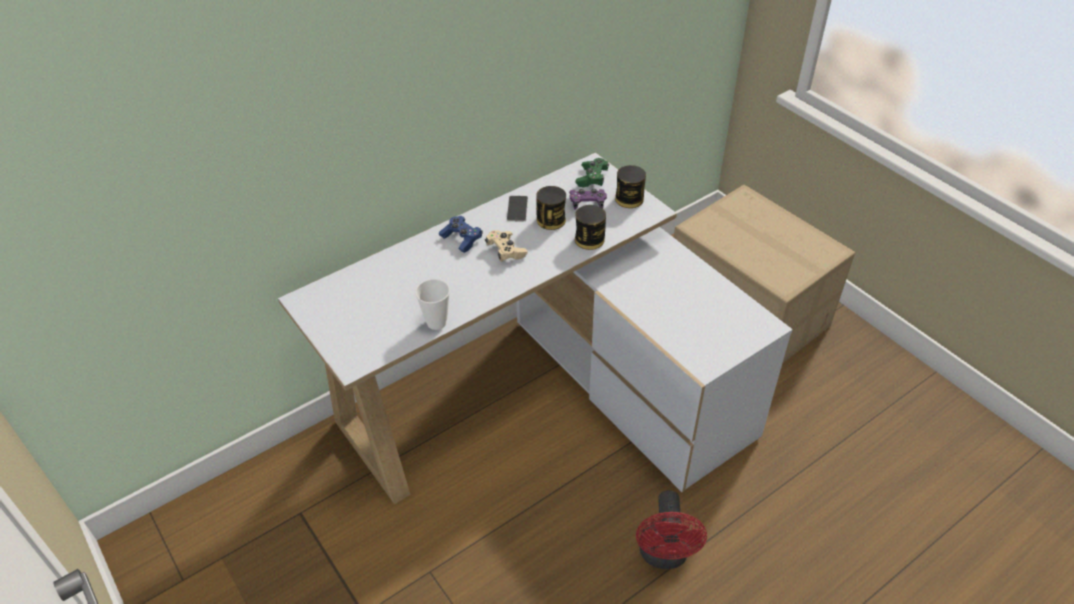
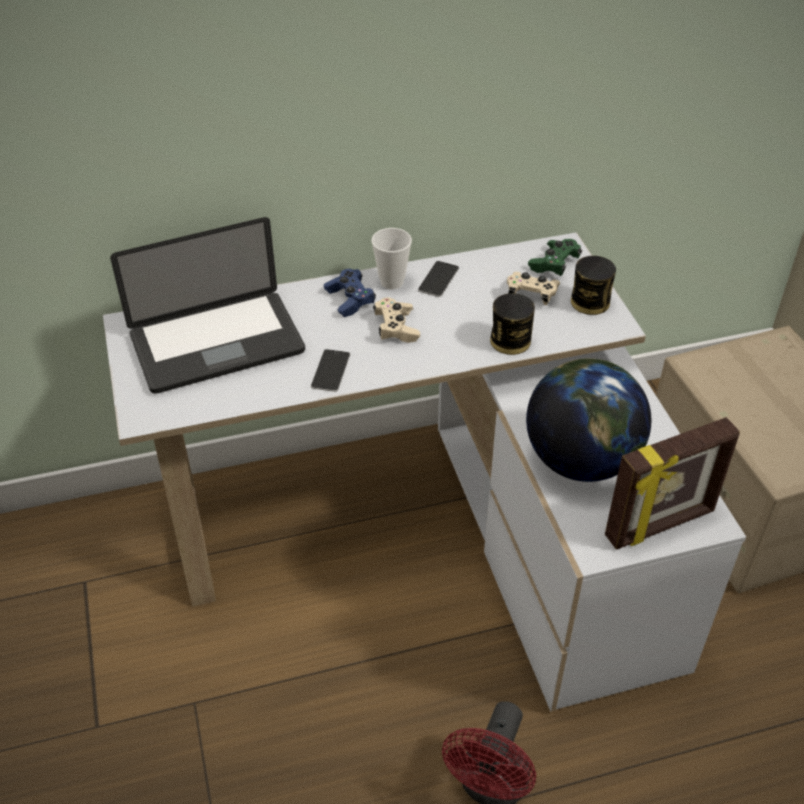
camera: 20 degrees right, 0 degrees up
cup [415,279,450,330] -> cup moved to [371,228,412,289]
can [536,186,566,230] -> none
purple game controller [569,189,607,209] -> beige game controller [507,272,560,305]
none -> laptop [110,217,305,394]
none -> phone [311,349,350,392]
none -> globe [526,358,652,482]
none -> picture frame [605,417,740,550]

